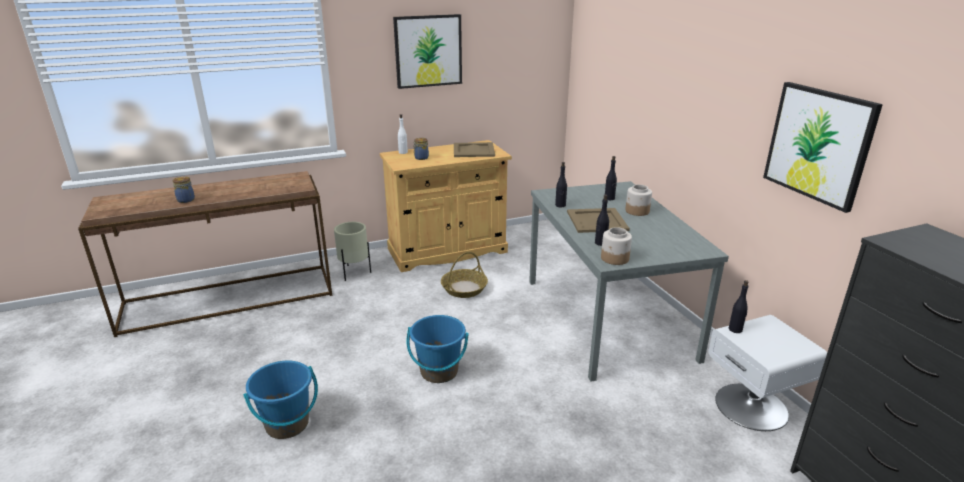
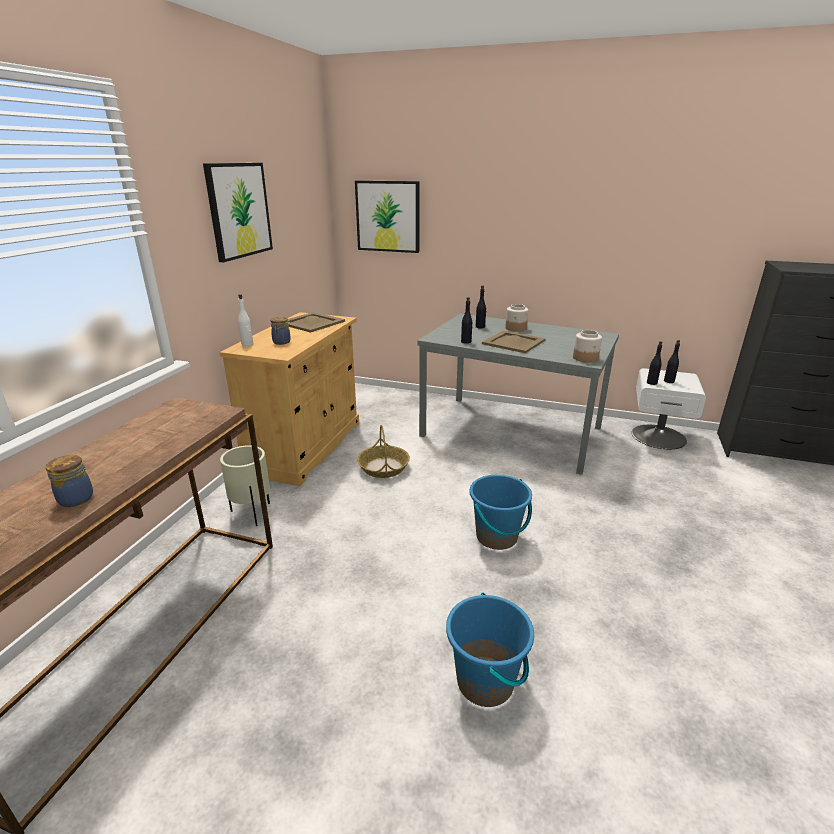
camera: 50 degrees left, 0 degrees up
black bottle [595,194,609,246] -> black bottle moved to [664,340,680,383]
picture [763,82,883,213] -> picture moved to [355,180,420,253]

